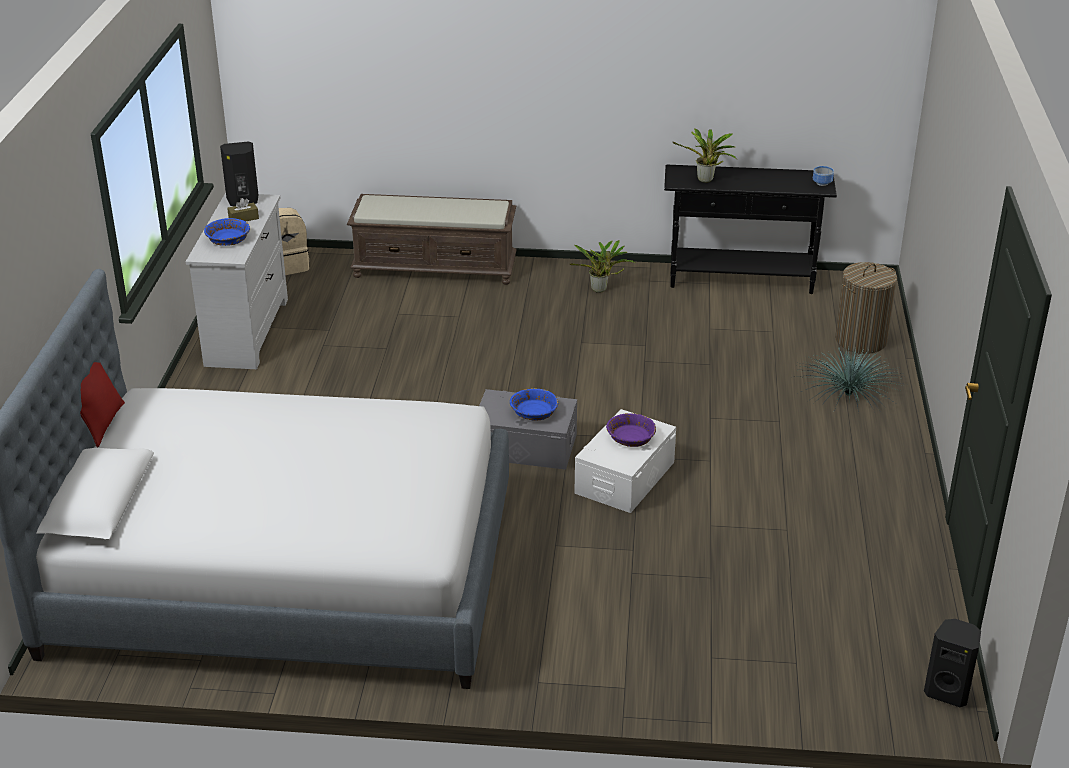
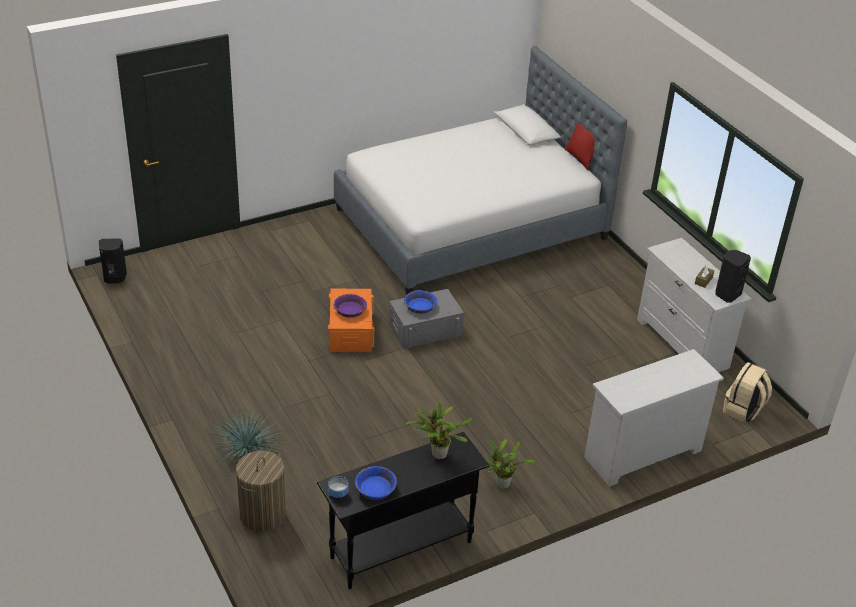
camera: 145 degrees right, 5 degrees up
blue bowl [204,218,250,246] -> blue bowl moved to [355,466,397,500]
brown bench [347,194,517,285] -> white dresser [584,349,724,487]
white storage box [574,409,676,513] -> orange storage box [328,289,374,352]

